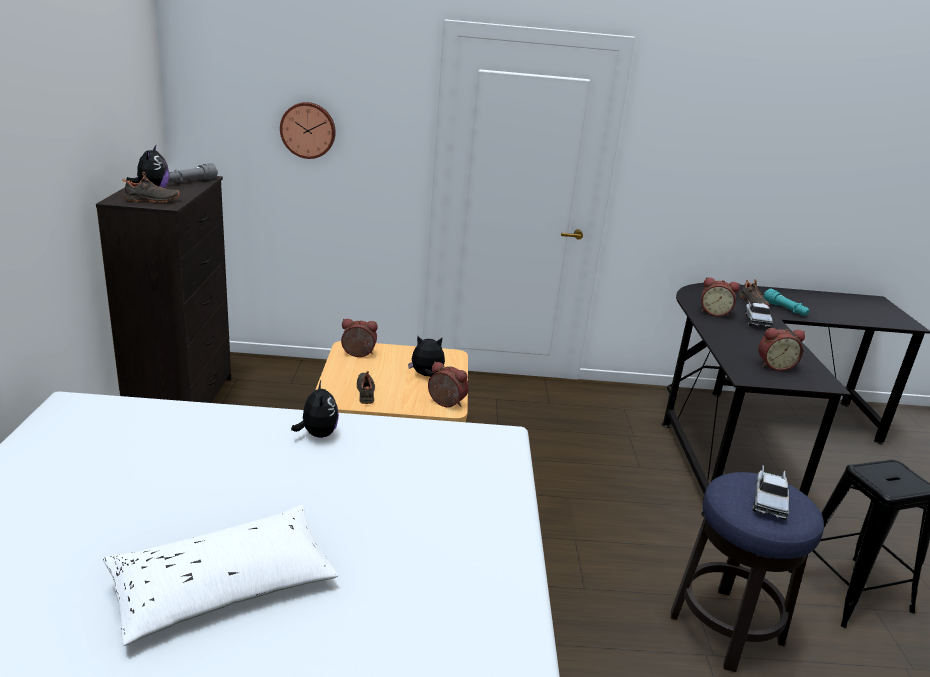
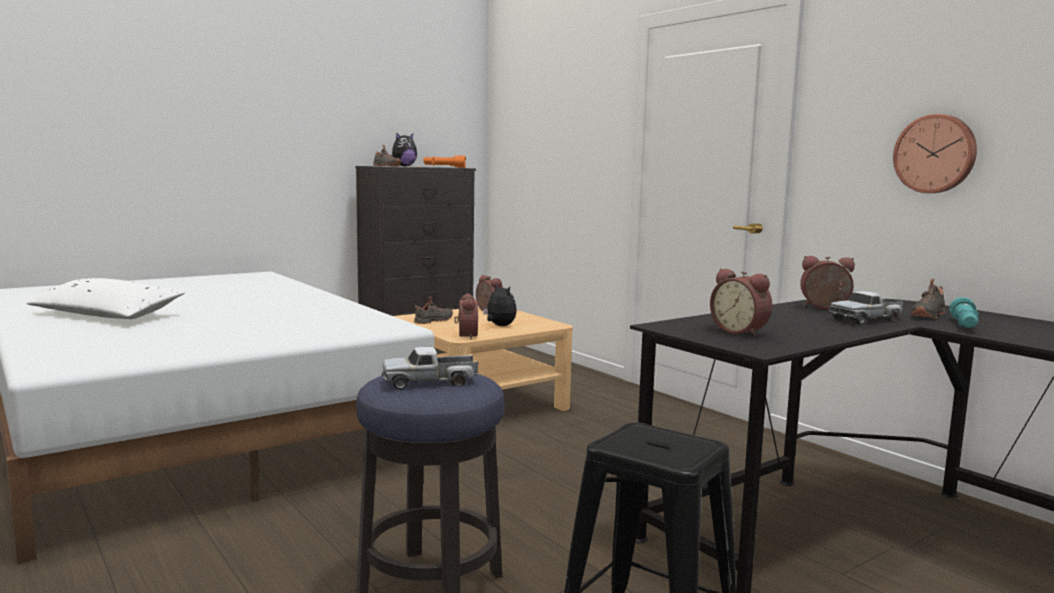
camera: 55 degrees right, 15 degrees down
grey flashlight [168,163,218,182] -> orange flashlight [424,155,466,168]
wall clock [280,102,336,159] -> wall clock moved to [893,114,977,193]
plush toy [291,381,339,438] -> none
alarm clock [701,277,740,317] -> alarm clock turned 120 degrees clockwise [800,256,855,310]

